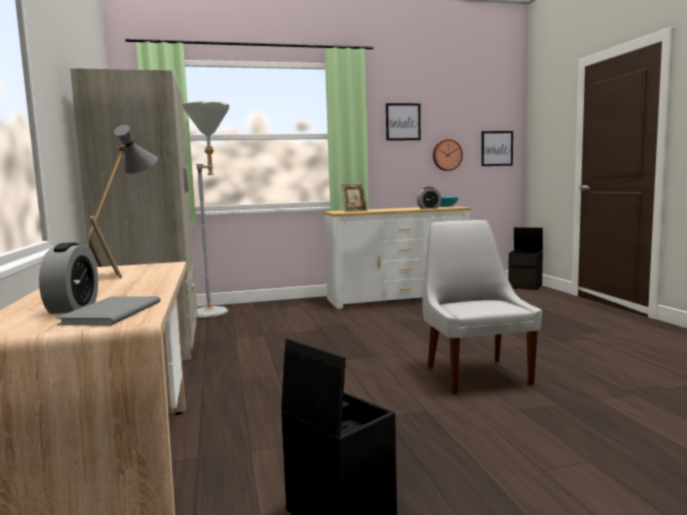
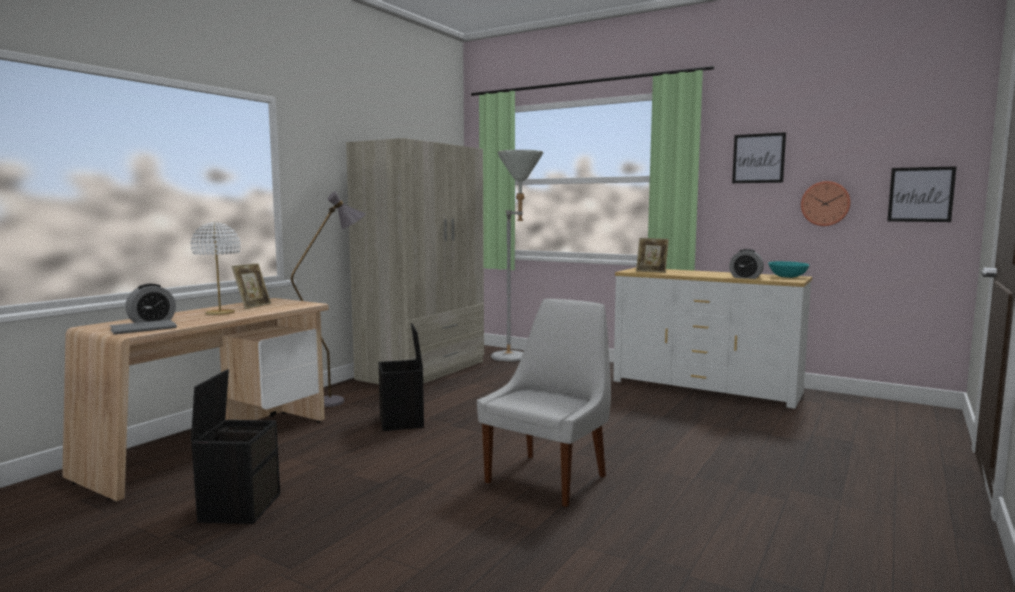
camera: 45 degrees right, 0 degrees up
black storage box [508,227,543,290] -> black storage box moved to [379,323,424,431]
none -> white table lamp [191,222,241,315]

